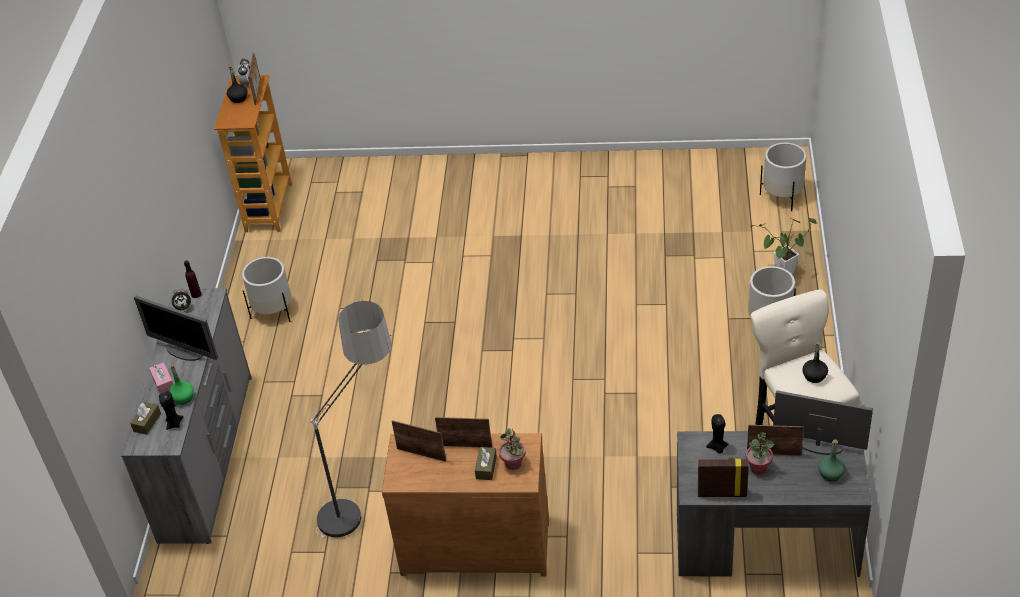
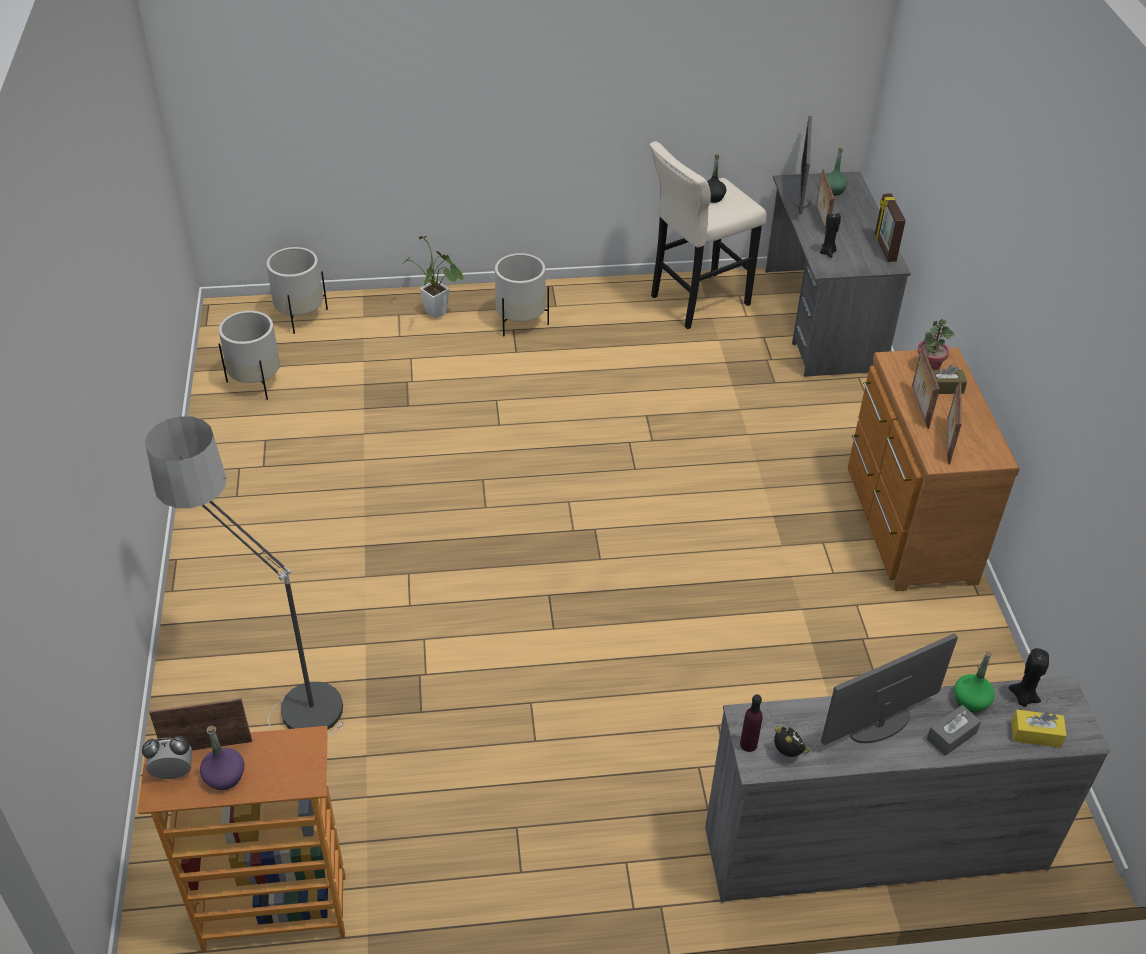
camera: 105 degrees left, 0 degrees up
brown tissue box [130,402,161,435] -> yellow tissue box [1011,710,1067,748]
monitor [134,296,218,361] -> monitor turned 135 degrees counterclockwise [821,633,958,745]
pink tissue box [149,362,173,394] -> grey tissue box [927,705,981,756]
black bottle [227,65,247,103] -> purple bottle [200,726,245,790]
white planter [242,257,291,322] -> white planter moved to [218,311,280,400]
floor lamp [310,301,392,539] -> floor lamp moved to [145,417,344,735]
potted plant [746,432,774,475] -> none

